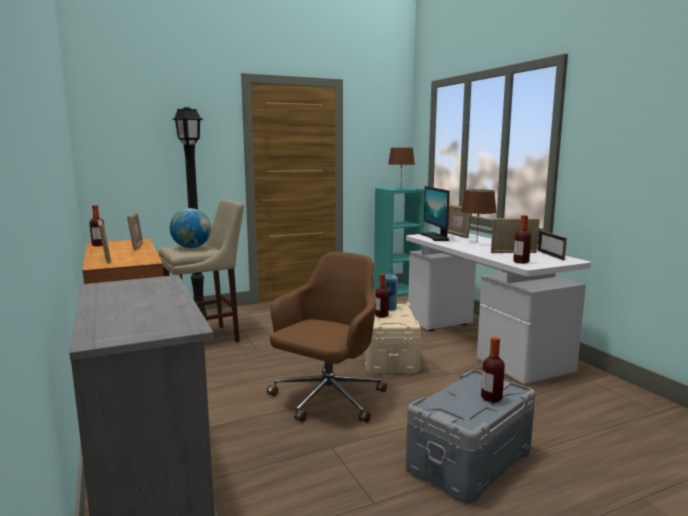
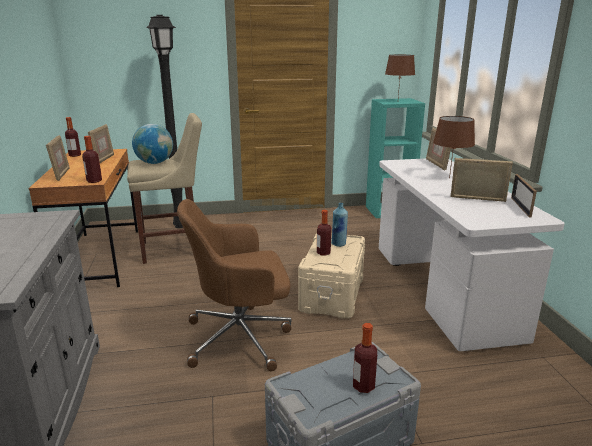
camera: 15 degrees right, 10 degrees up
brown office chair [267,252,387,423] -> brown office chair turned 150 degrees counterclockwise [177,199,291,371]
monitor [420,186,450,241] -> none
bottle [513,215,531,264] -> bottle moved to [82,136,102,183]

